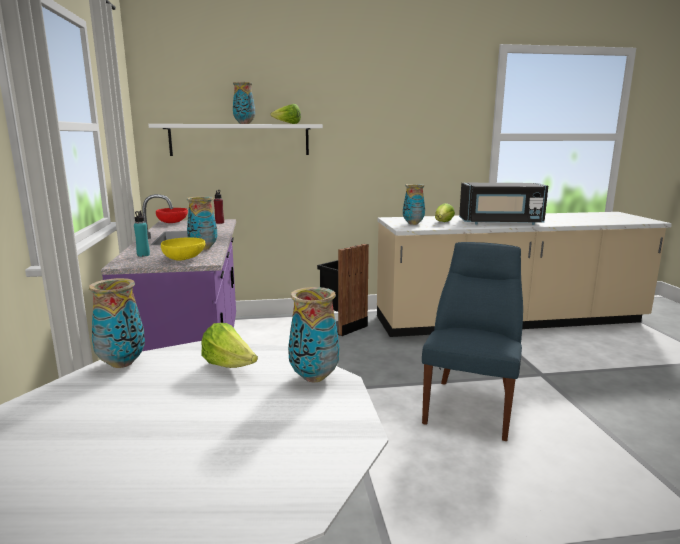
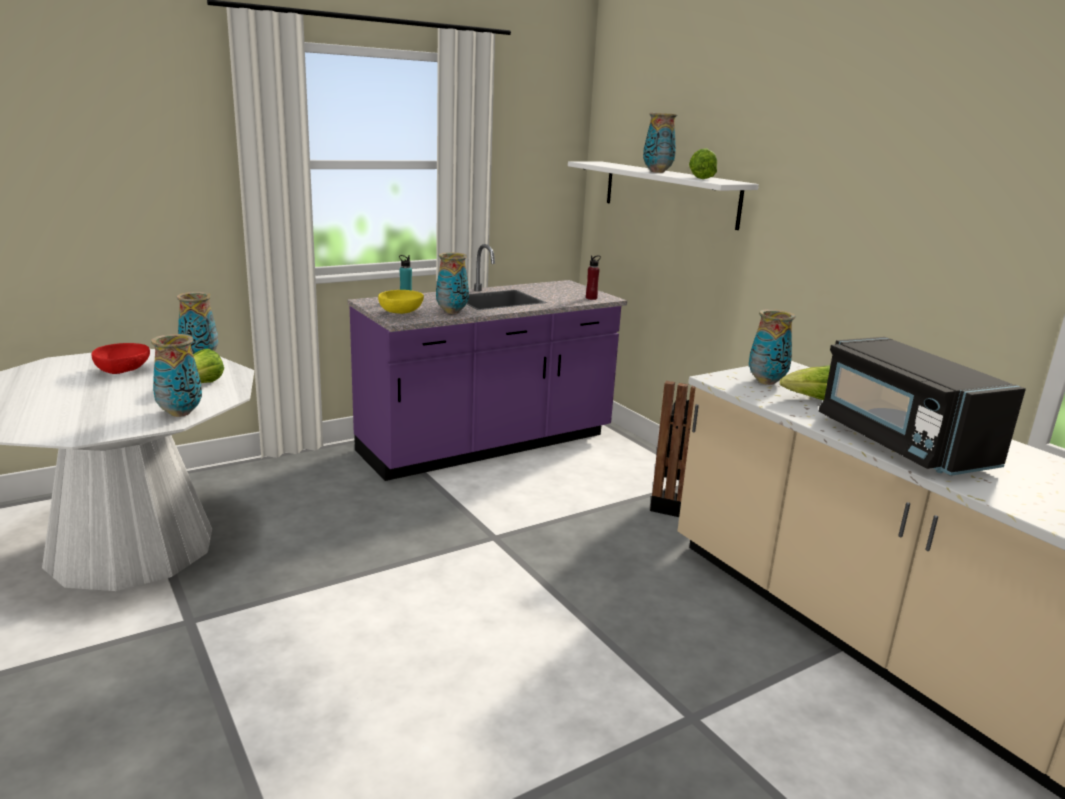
camera: 65 degrees right, 5 degrees up
red bowl [156,208,188,223] -> red bowl moved to [91,343,150,374]
blue chair [422,242,523,441] -> none

